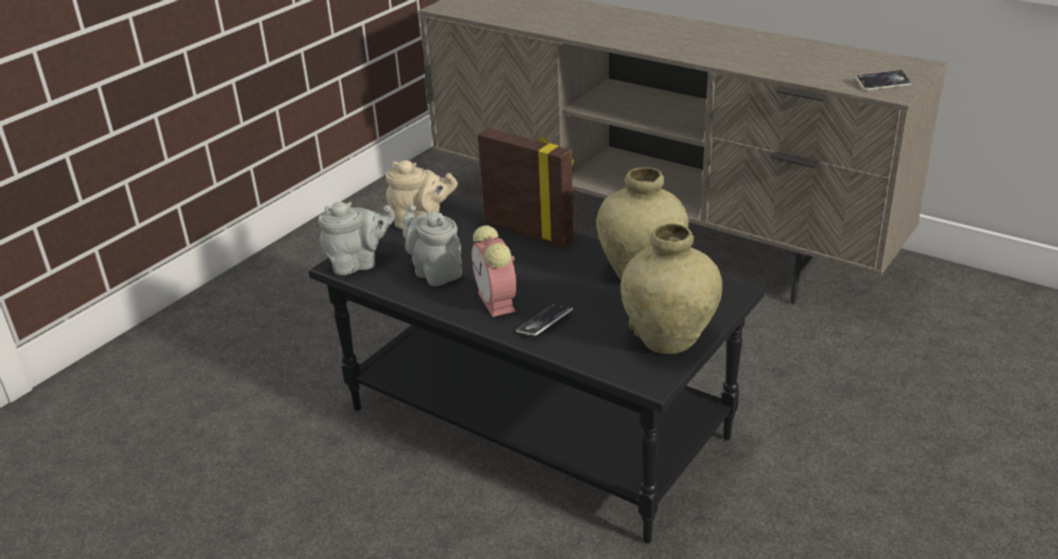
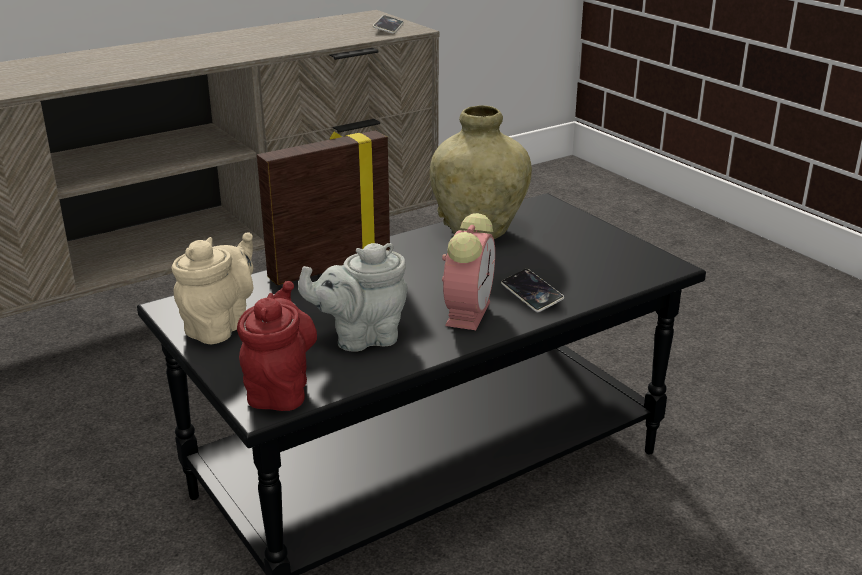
camera: 70 degrees left, 5 degrees down
grey teapot [318,202,395,275] -> red teapot [237,281,317,411]
alarm clock [472,226,516,317] -> alarm clock turned 75 degrees counterclockwise [442,213,495,330]
beige vase [620,224,722,354] -> none

